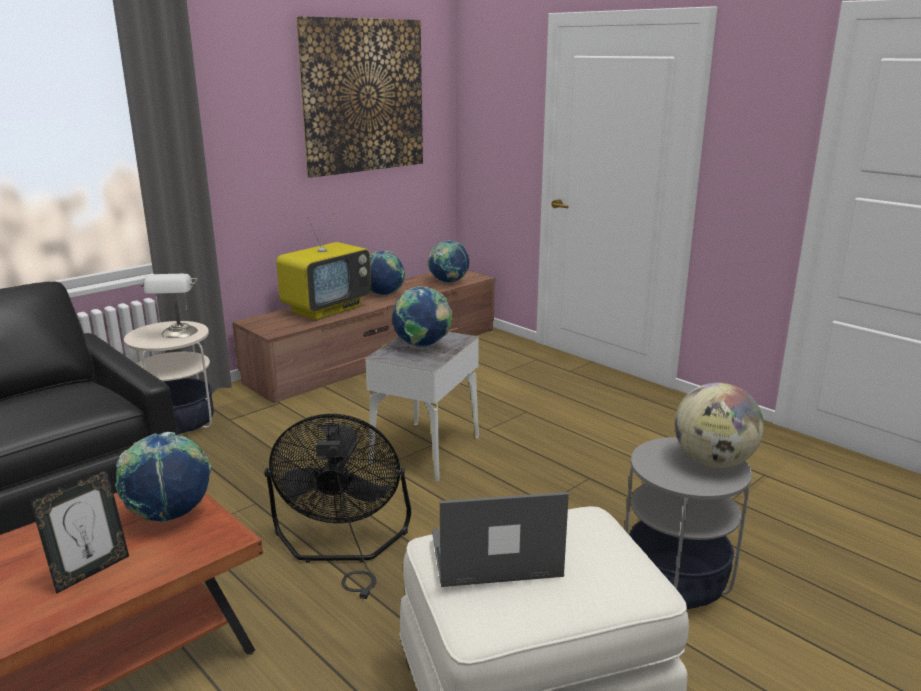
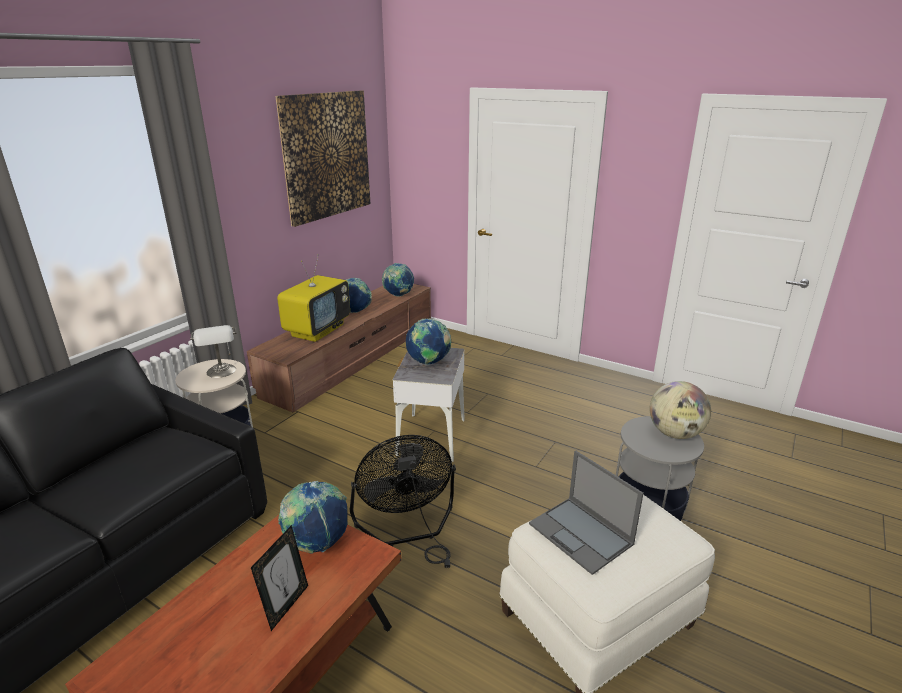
camera: 15 degrees left, 5 degrees up
laptop [432,492,569,587] -> laptop turned 105 degrees counterclockwise [529,450,644,575]

